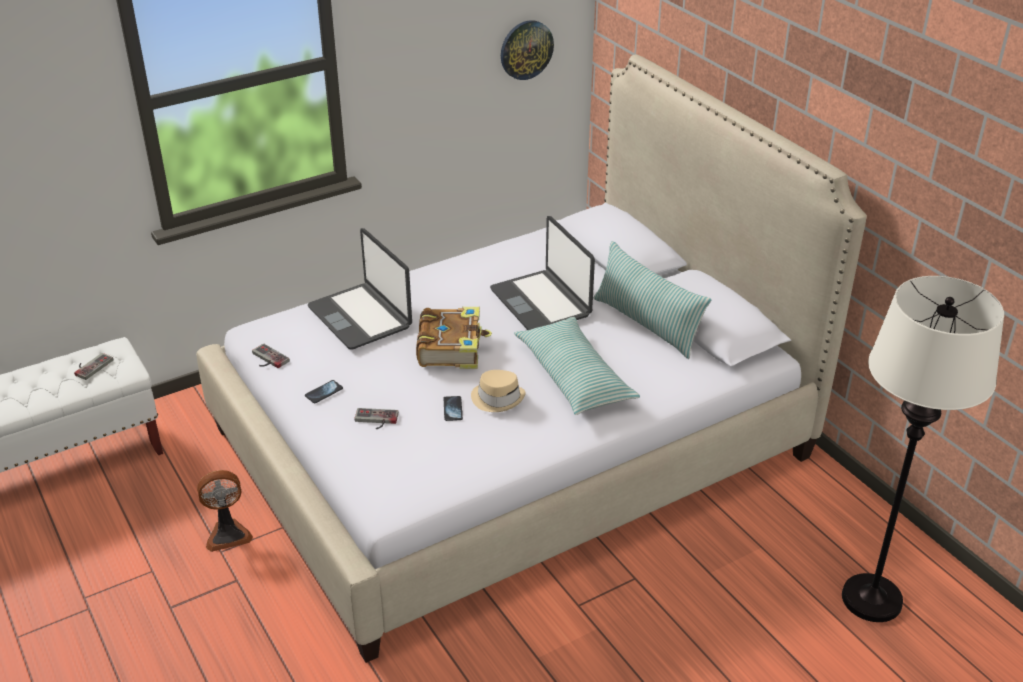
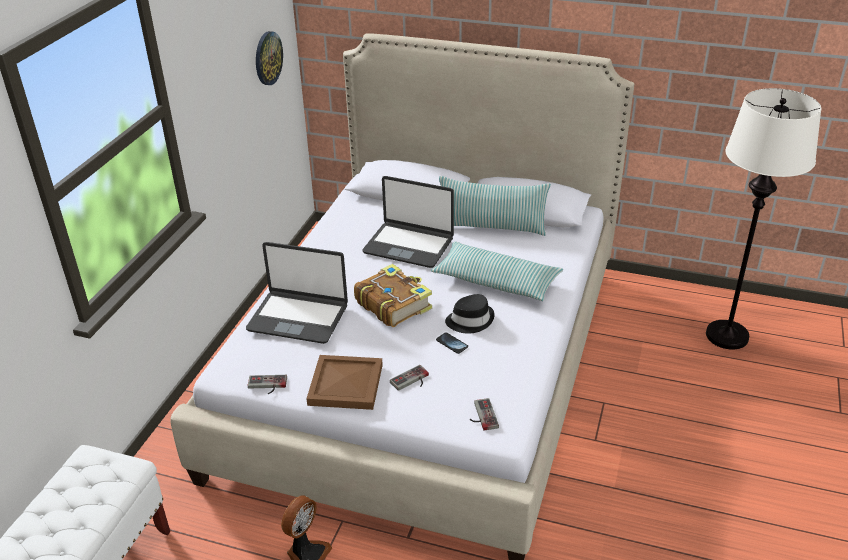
camera: 40 degrees left, 0 degrees up
game controller [74,353,113,380] -> game controller moved to [470,398,499,431]
phone [305,380,343,403] -> brown tray [307,355,383,410]
beige hat [471,370,526,412] -> black hat [445,294,495,334]

